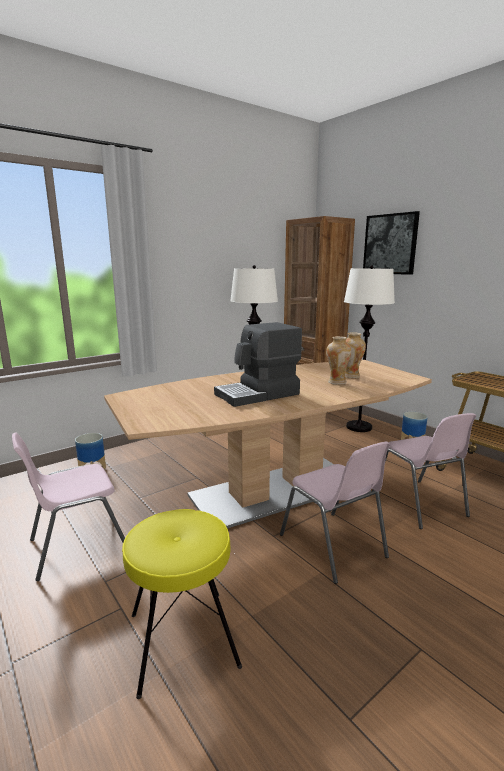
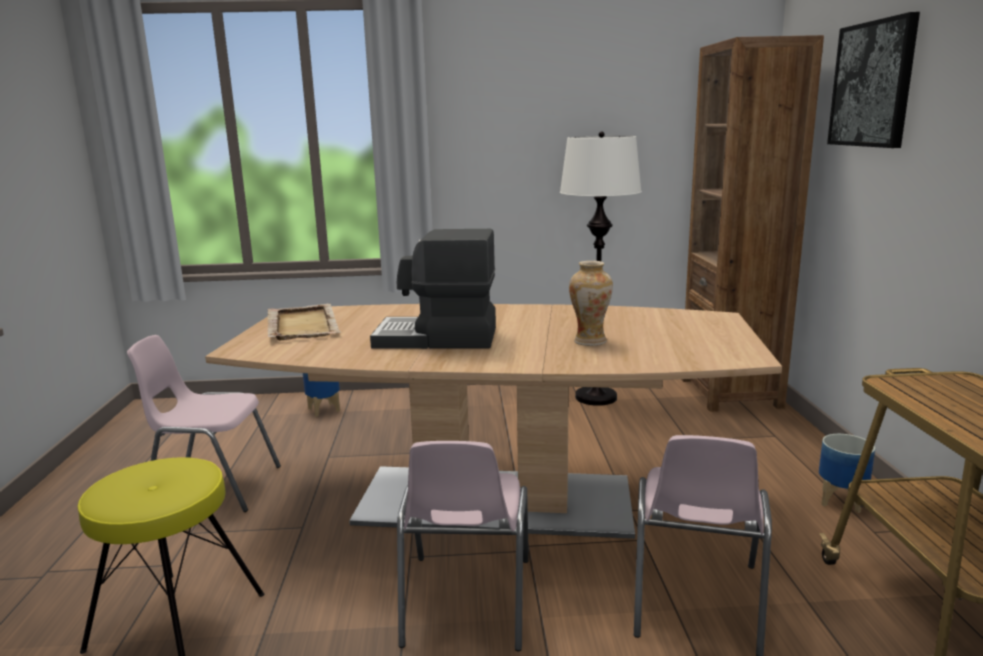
camera: 35 degrees right, 0 degrees up
white floor lamp [344,265,395,432] -> none
vase [345,332,366,378] -> none
none -> beige tray [267,304,341,341]

